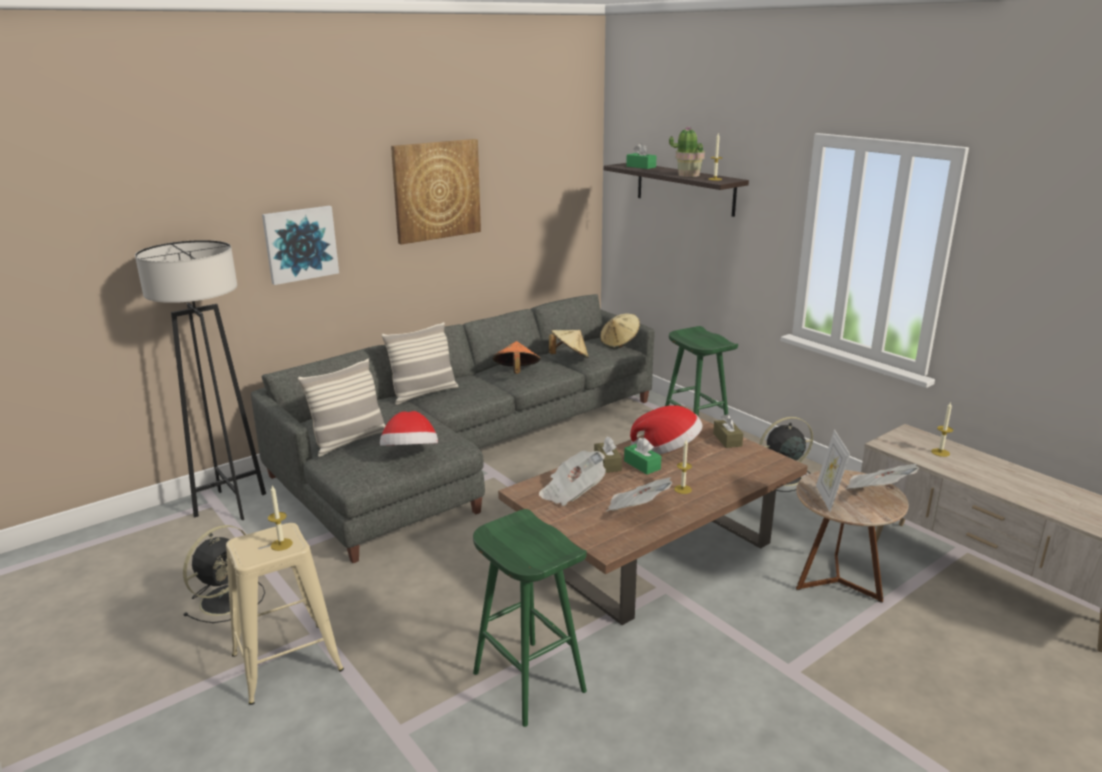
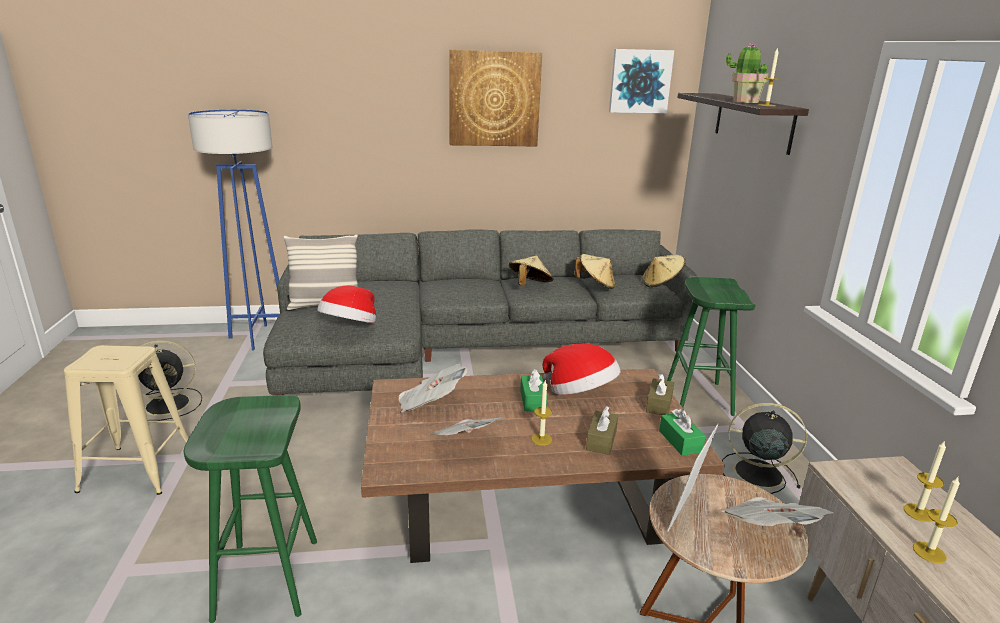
camera: 30 degrees right, 0 degrees up
grey floor lamp [135,240,266,520] -> blue floor lamp [188,110,280,351]
picture [262,206,339,285] -> picture moved to [609,49,674,113]
candle [268,485,293,551] -> candle moved to [913,477,960,564]
pillow [381,322,459,405] -> none
orange hat [493,341,540,374] -> beige hat [509,256,553,286]
brown tissue box [594,436,622,473] -> brown tissue box moved to [586,406,618,455]
green tissue box [626,143,657,169] -> green tissue box moved to [659,408,706,456]

